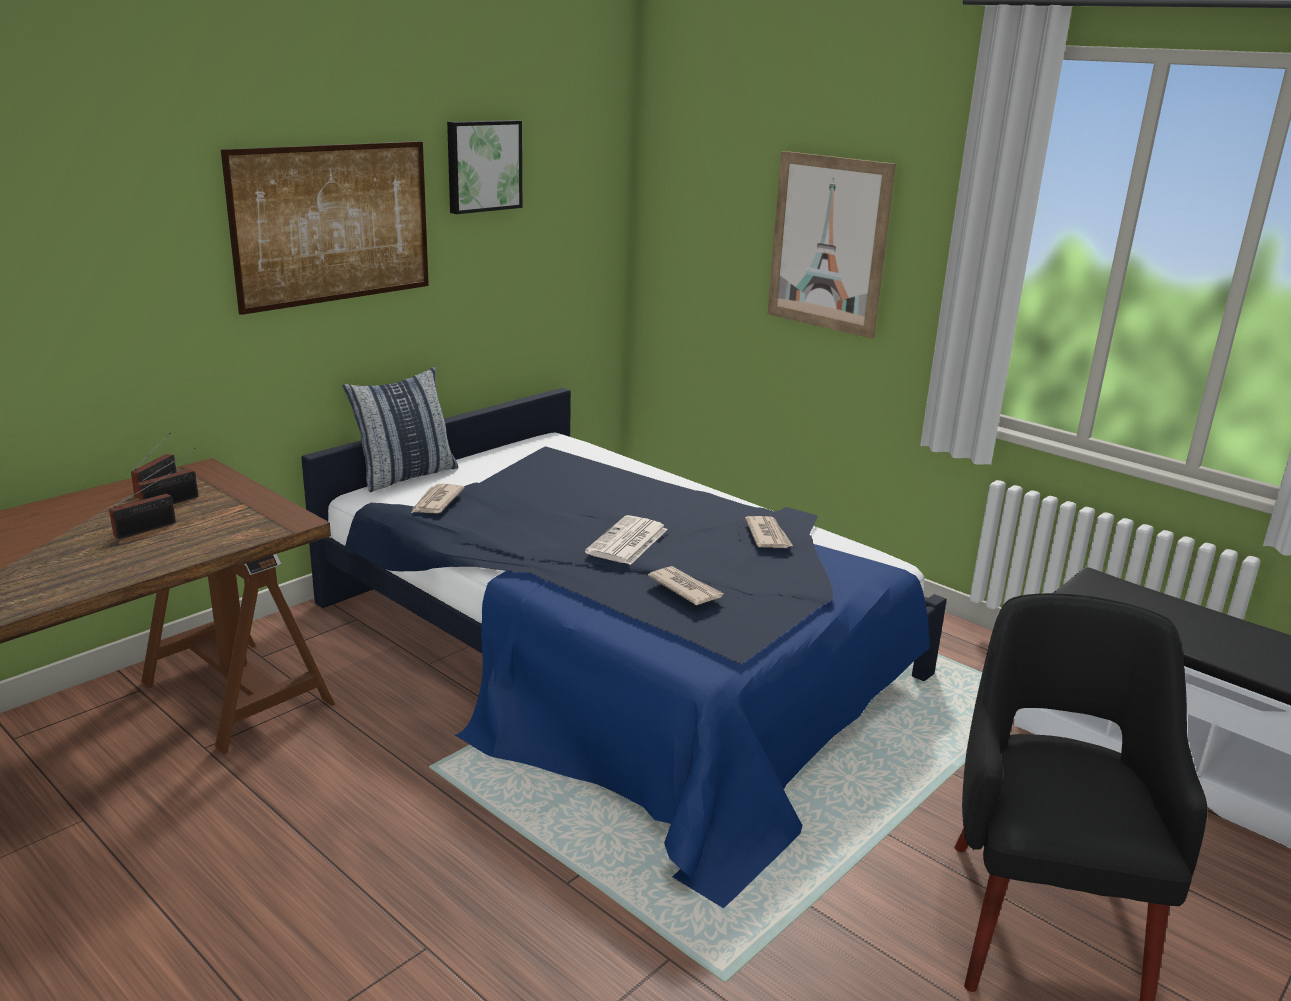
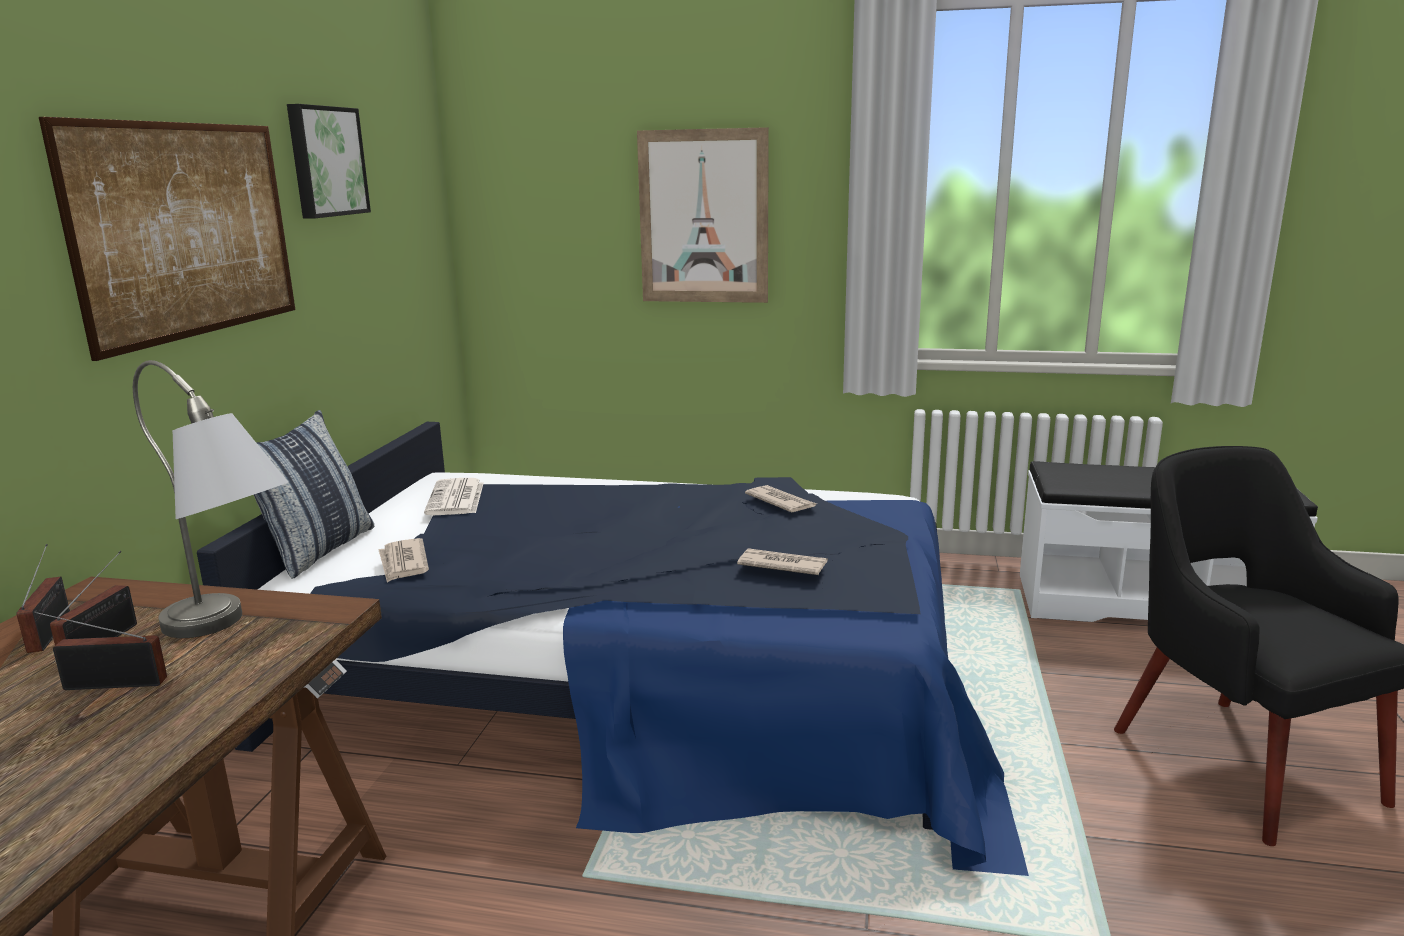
camera: 30 degrees left, 5 degrees down
radio [109,471,176,539] -> radio turned 105 degrees counterclockwise [34,611,167,690]
newspaper [585,515,668,565] -> newspaper moved to [424,478,484,515]
none -> grey table lamp [133,360,288,638]

